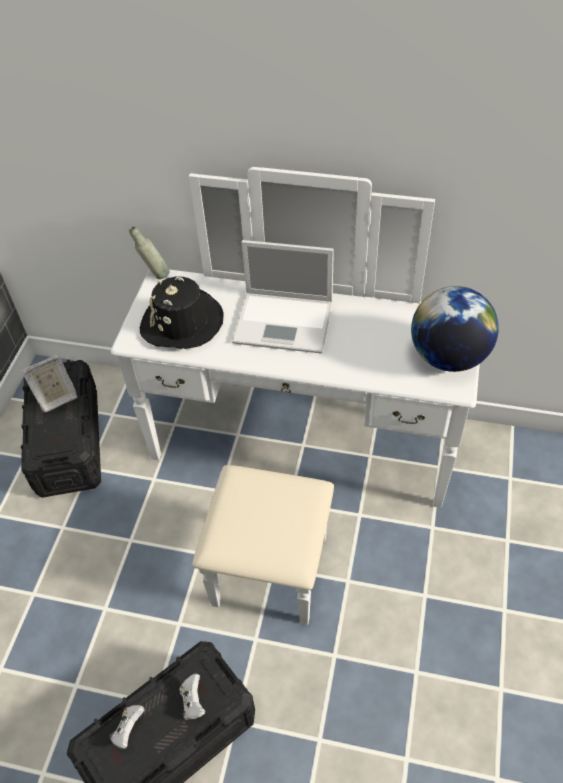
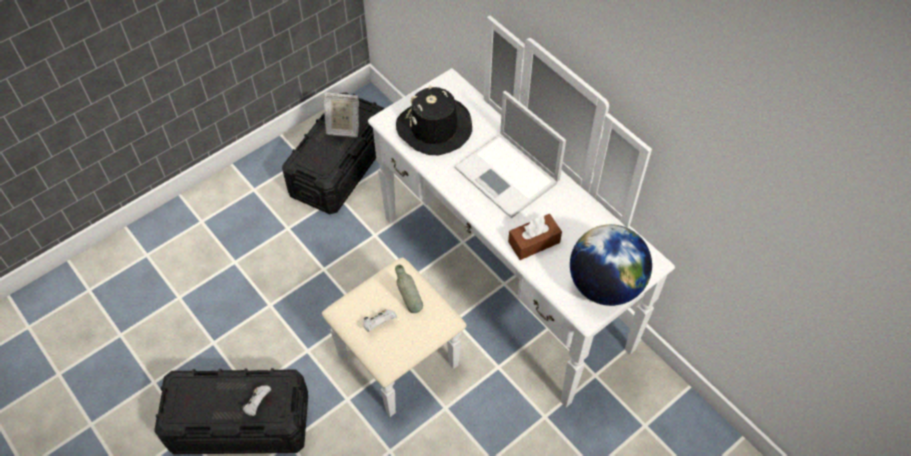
camera: 35 degrees right, 5 degrees up
white game controller [109,705,145,749] -> white game controller moved to [363,309,397,332]
grey bottle [129,226,170,279] -> grey bottle moved to [395,265,423,313]
none -> brown tissue box [508,214,562,260]

